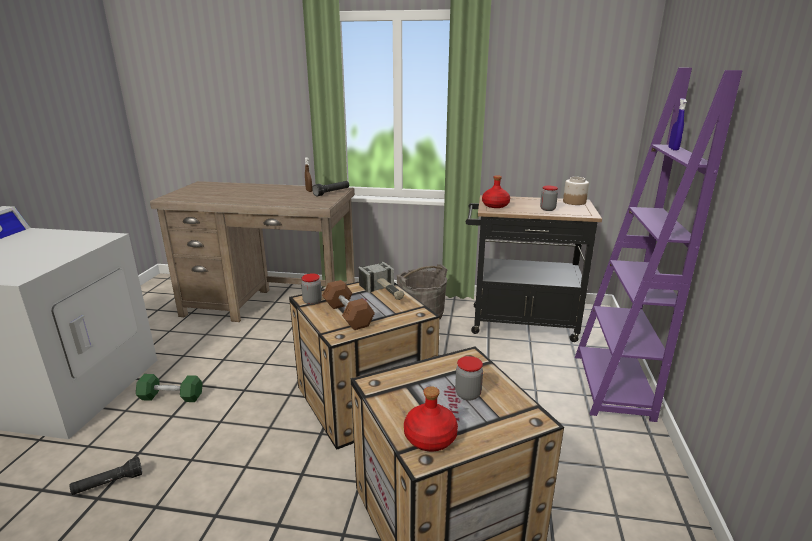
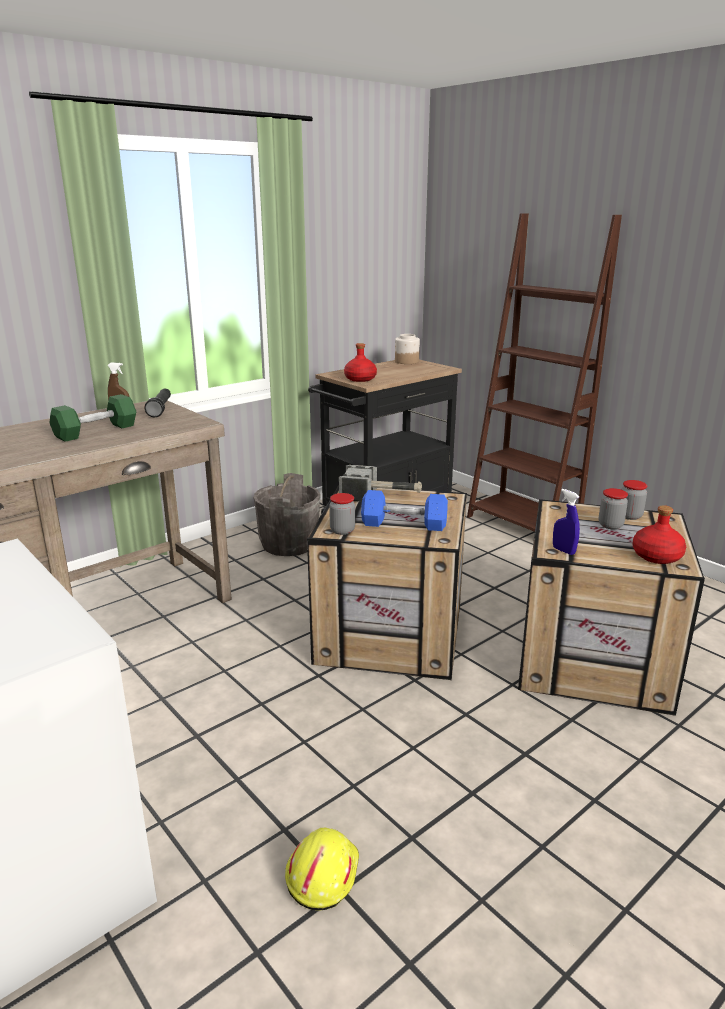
camera: 50 degrees left, 0 degrees up
black flashlight [70,457,142,495] -> yellow hard hat [285,828,359,910]
green dumbbell [136,374,202,402] -> green dumbbell moved to [50,394,136,442]
brown dumbbell [322,280,375,330] -> blue dumbbell [361,490,448,531]
jar [540,186,558,211] -> jar moved to [621,480,647,520]
purple bookcase [575,68,743,422] -> brown bookcase [467,213,622,532]
blue spray bottle [668,98,687,151] -> blue spray bottle moved to [553,489,580,555]

